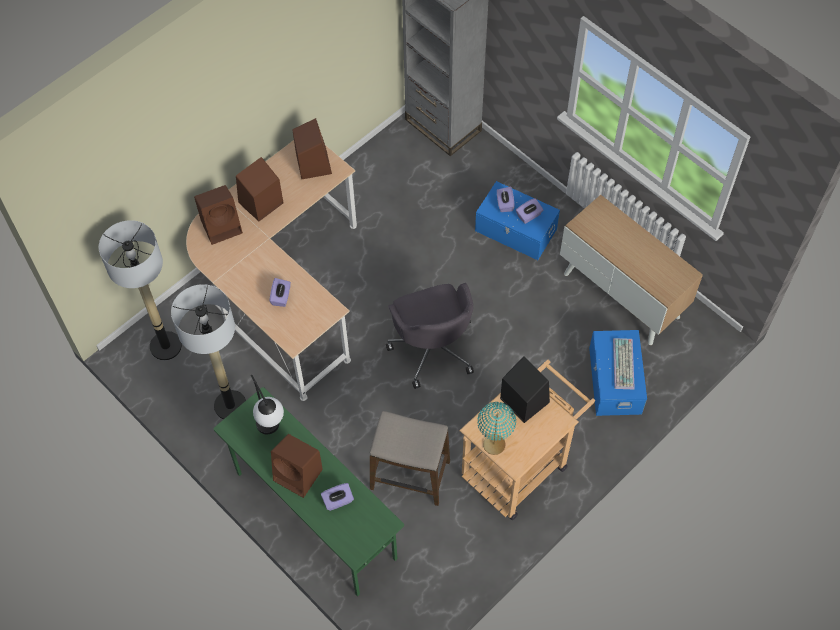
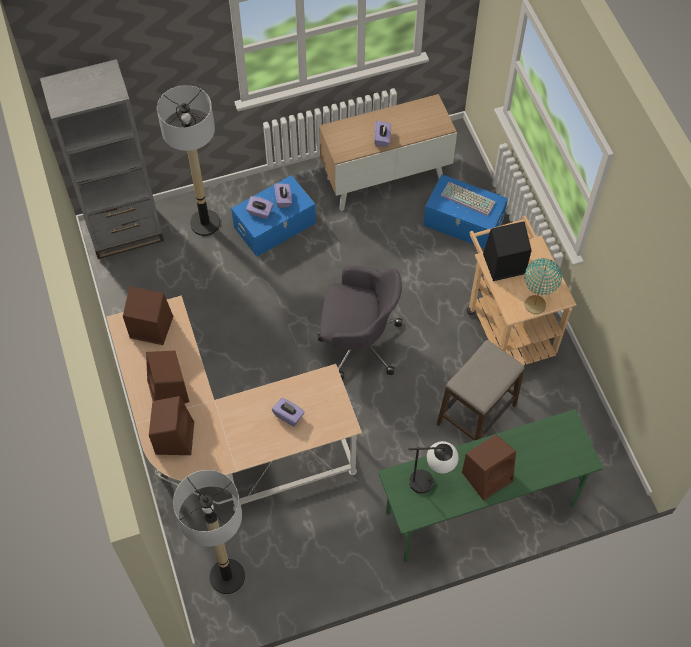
camera: 65 degrees left, 0 degrees up
floor lamp [171,284,246,420] -> floor lamp moved to [157,85,220,236]
purple tissue box [321,483,354,511] -> purple tissue box moved to [374,121,391,147]

